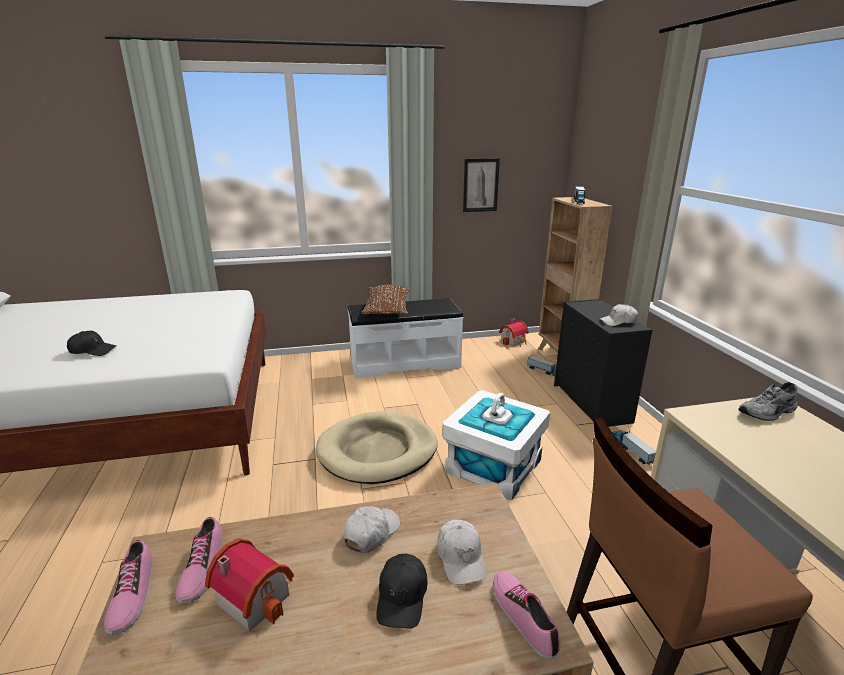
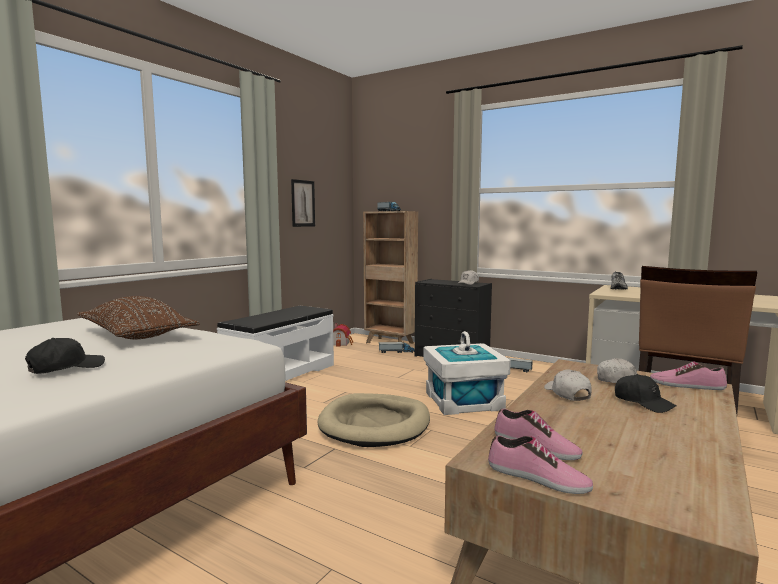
camera: 45 degrees left, 15 degrees down
toy house [205,538,294,632] -> none
brown pillow [361,284,410,315] -> brown pillow moved to [77,296,200,339]

